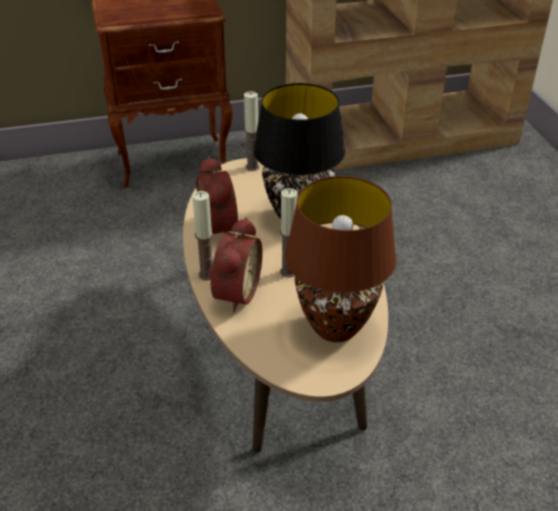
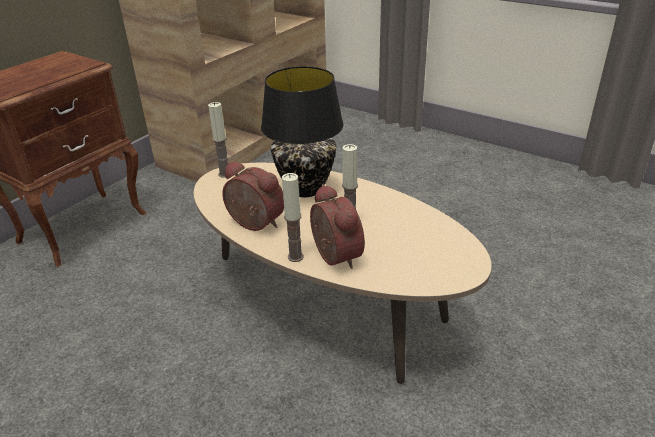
camera: 40 degrees left, 5 degrees down
brown table lamp [285,176,397,342] -> none

